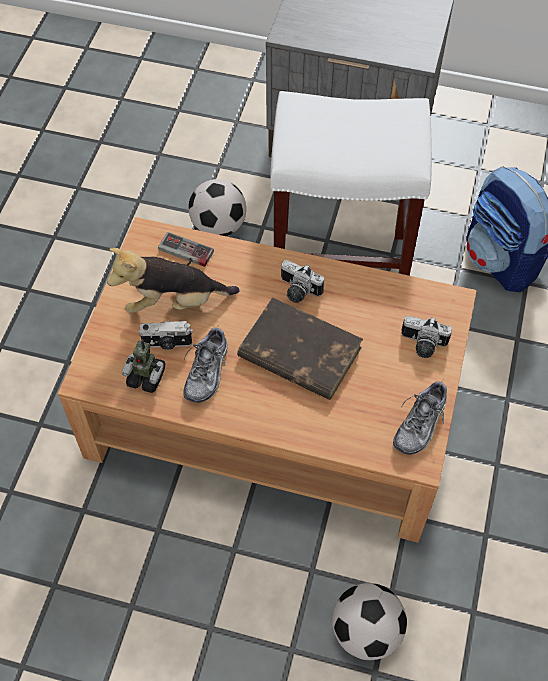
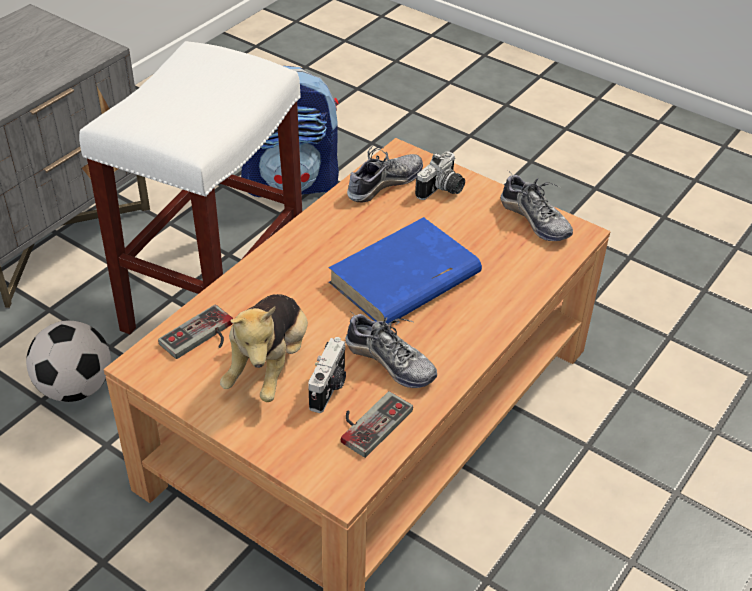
camera: 70 degrees left, 15 degrees down
toy robot [122,339,165,393] -> game controller [341,391,413,458]
brown book [237,297,363,400] -> blue book [328,217,482,324]
camera [281,260,324,303] -> none
football [332,583,407,660] -> none
none -> shoe [347,145,423,202]

